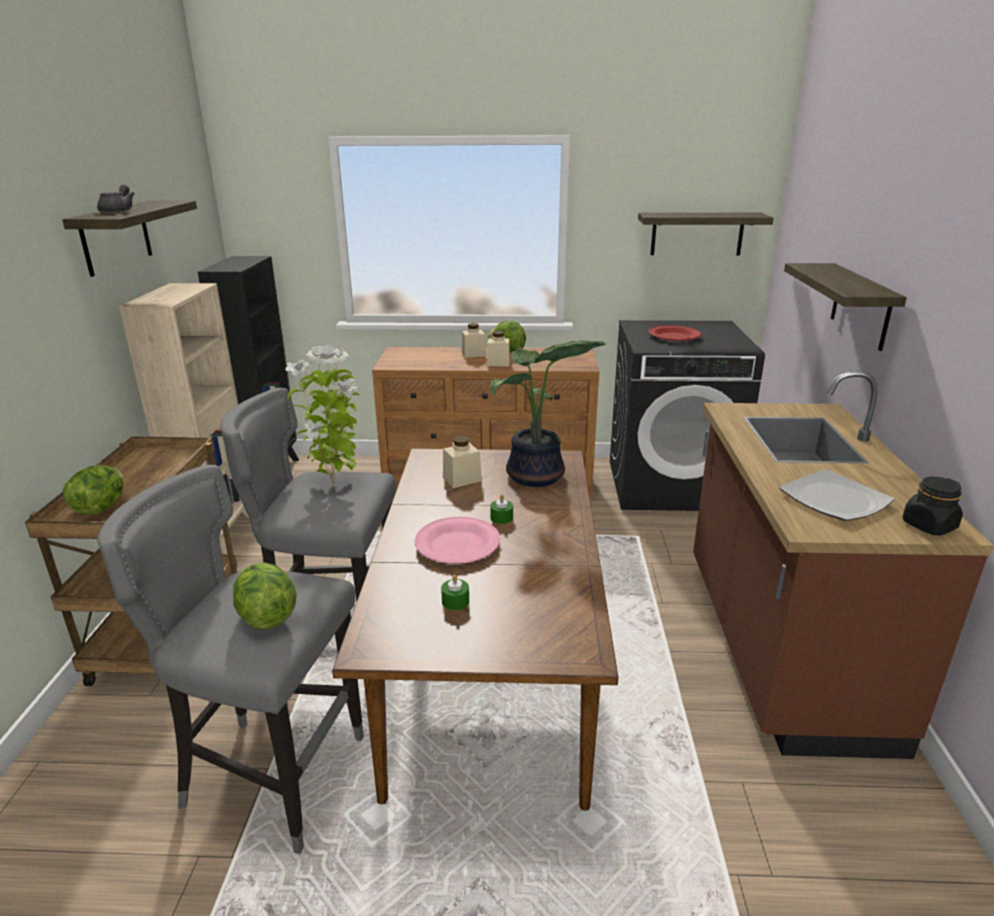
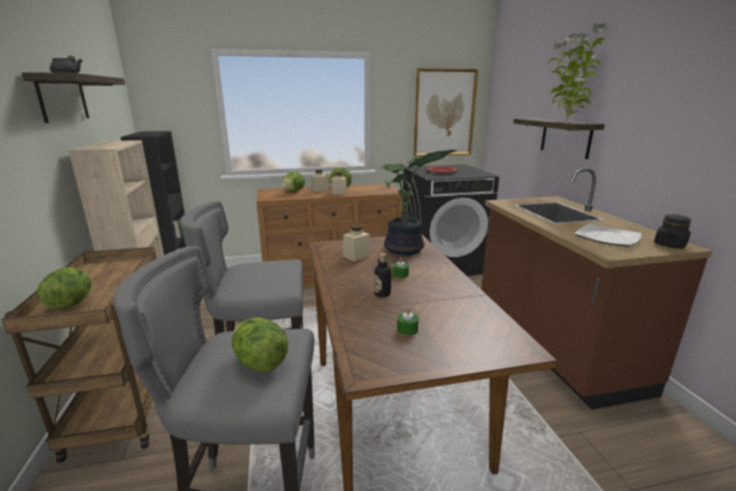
camera: 15 degrees left, 5 degrees down
potted plant [285,345,360,484] -> potted plant moved to [548,23,607,122]
pink plate [415,517,500,564] -> bottle [374,253,391,297]
shelf [638,213,774,255] -> picture [414,68,478,156]
none -> lettuce [281,172,305,192]

